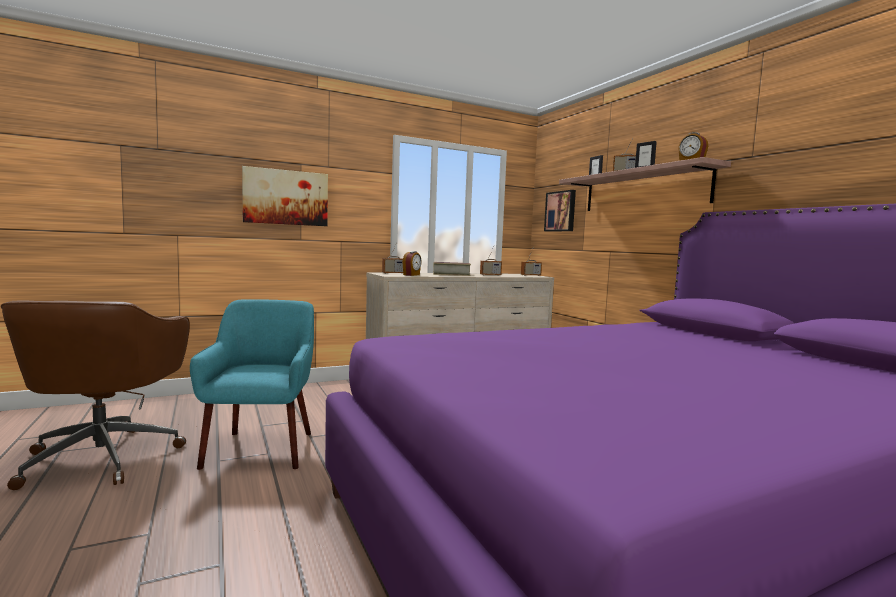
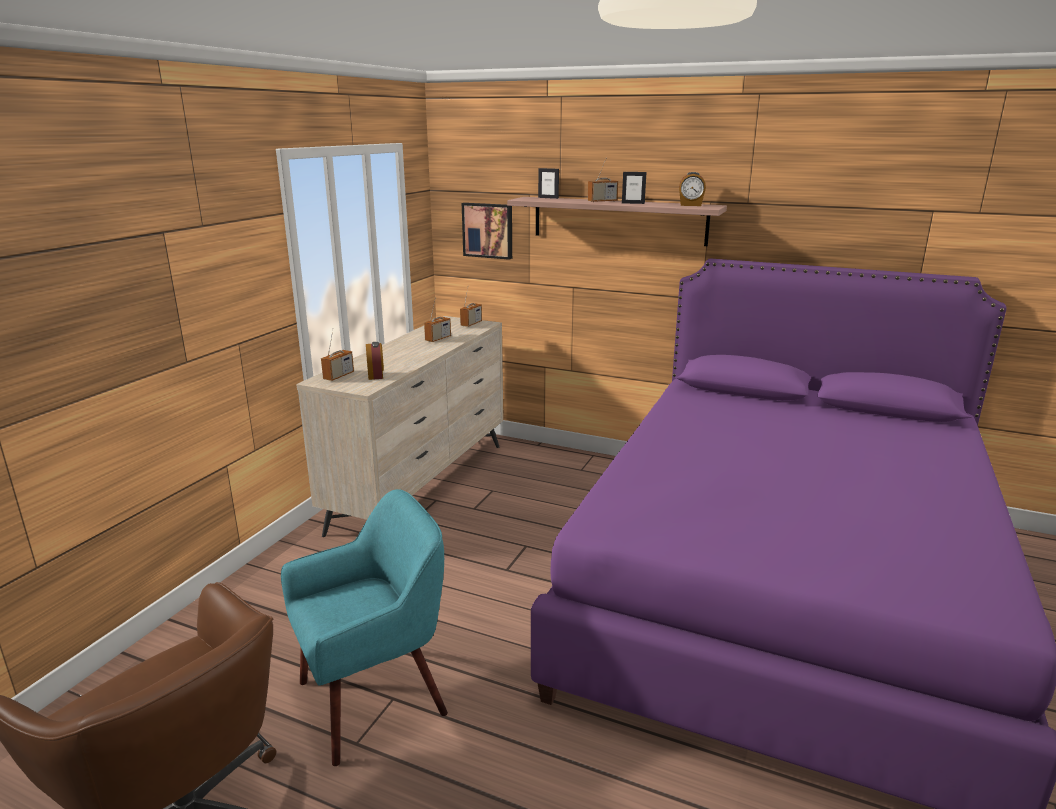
camera: 40 degrees left, 15 degrees up
turquoise armchair [190,299,314,470] -> turquoise armchair turned 105 degrees clockwise [281,489,448,766]
picture [242,166,328,226] -> none
book [433,262,471,276] -> none

